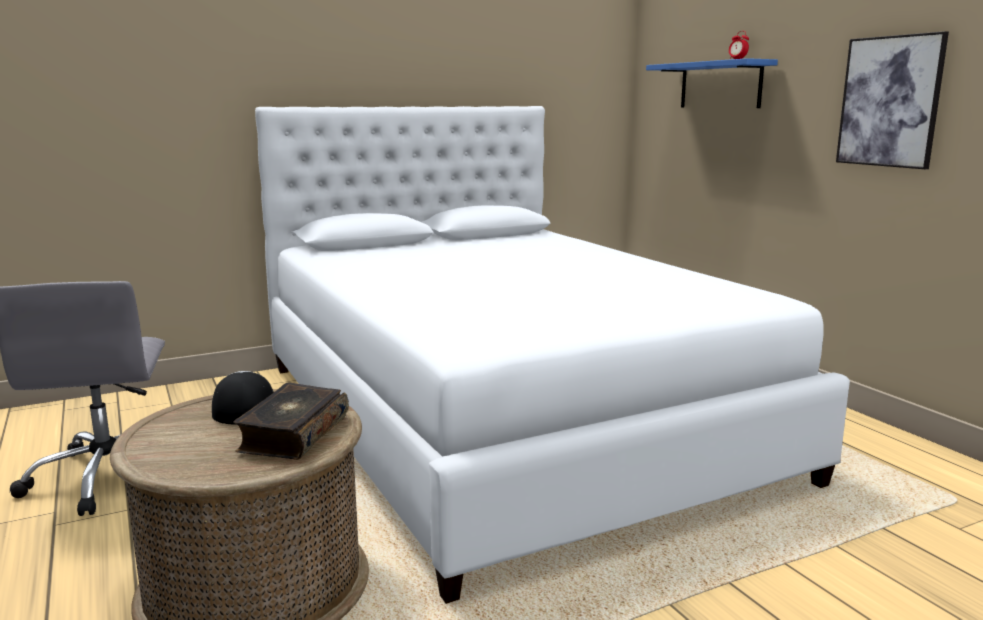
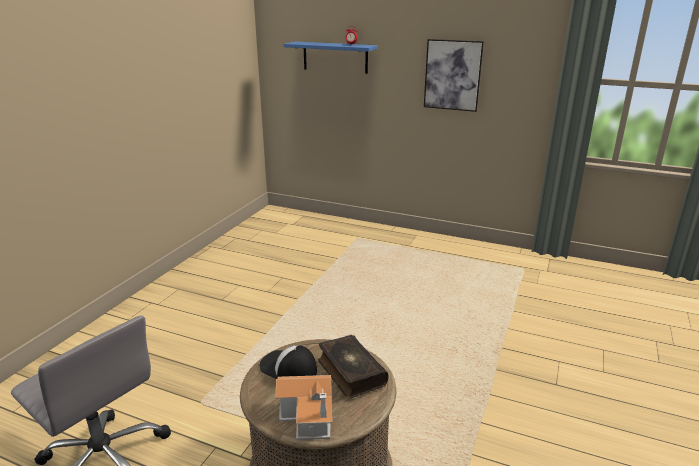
camera: 40 degrees left, 10 degrees up
white bed [255,106,850,604] -> none
none -> toy house [276,375,332,440]

